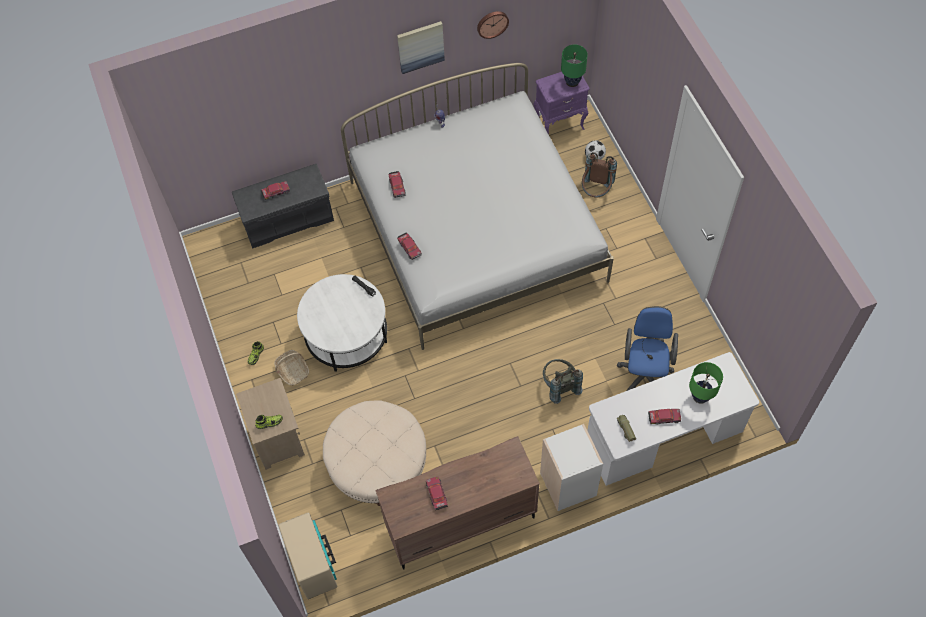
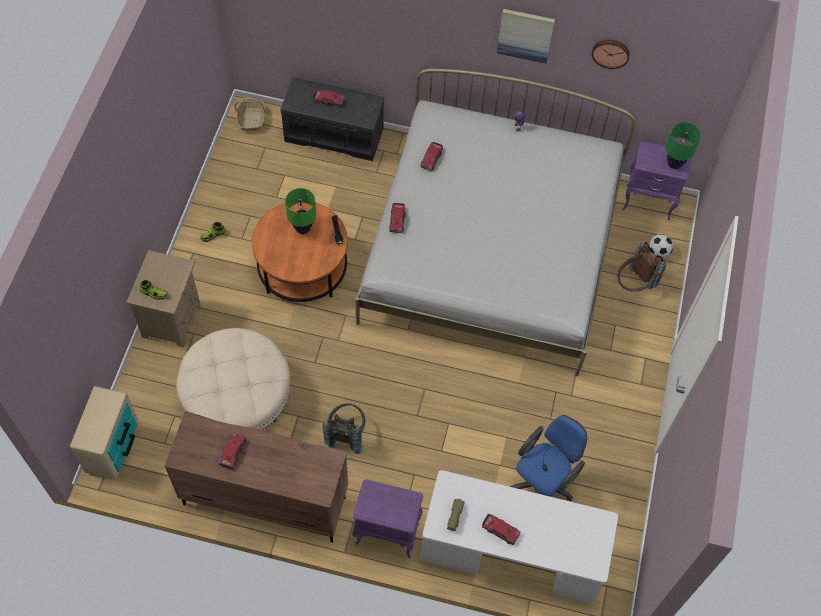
camera: 30 degrees right, 0 degrees up
basket [274,350,309,386] -> basket moved to [234,98,266,131]
white coffee table [297,274,387,372] -> orange coffee table [252,203,348,302]
bookcase [540,424,603,511] -> purple nightstand [352,480,423,558]
grey backpack [543,359,583,404] -> grey backpack moved to [323,403,365,454]
green table lamp [689,362,723,404] -> green table lamp moved to [285,188,316,234]

